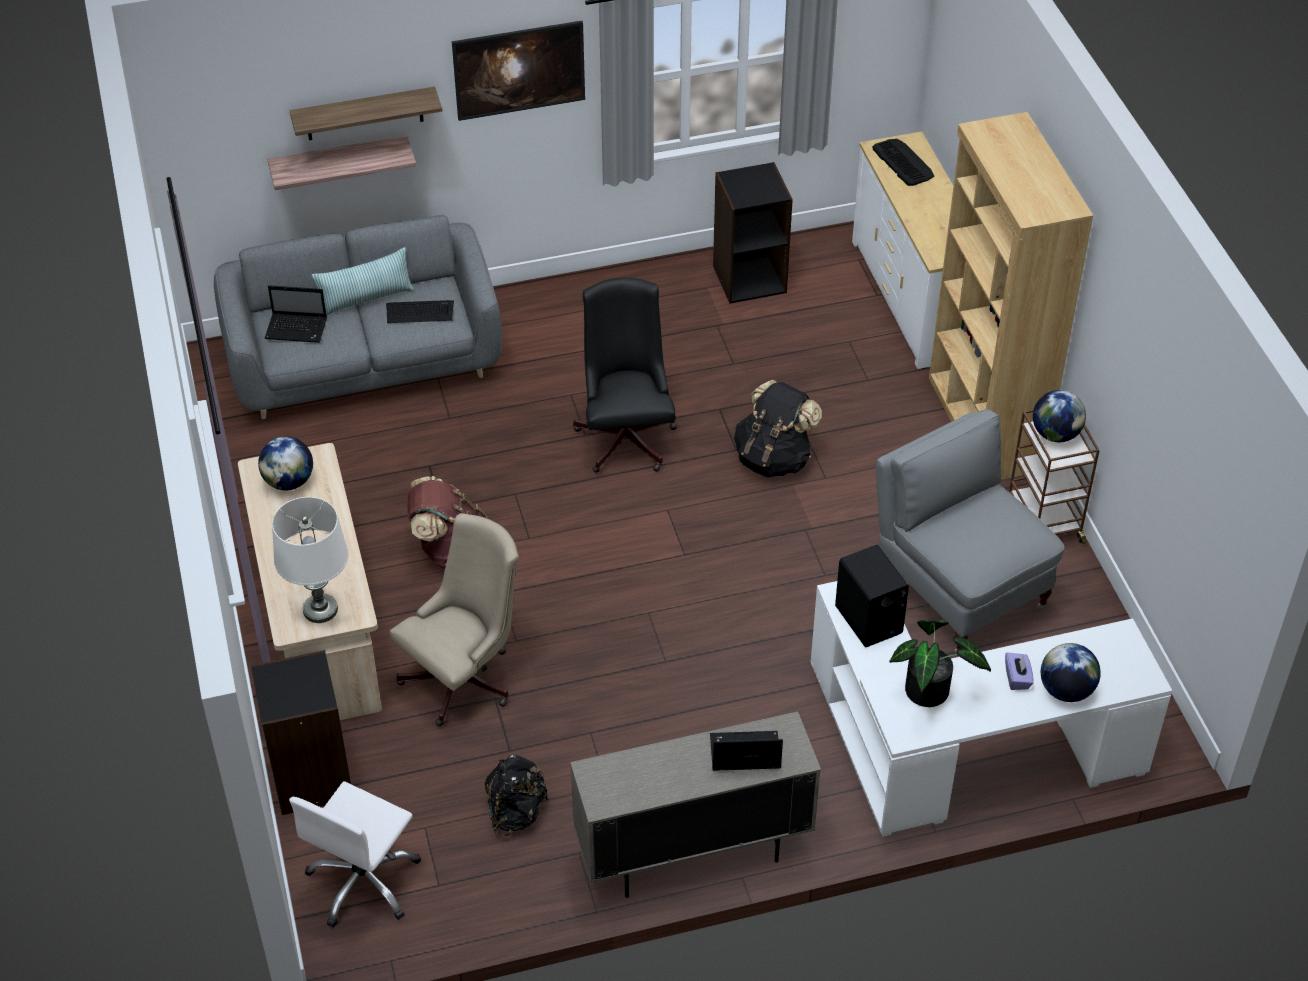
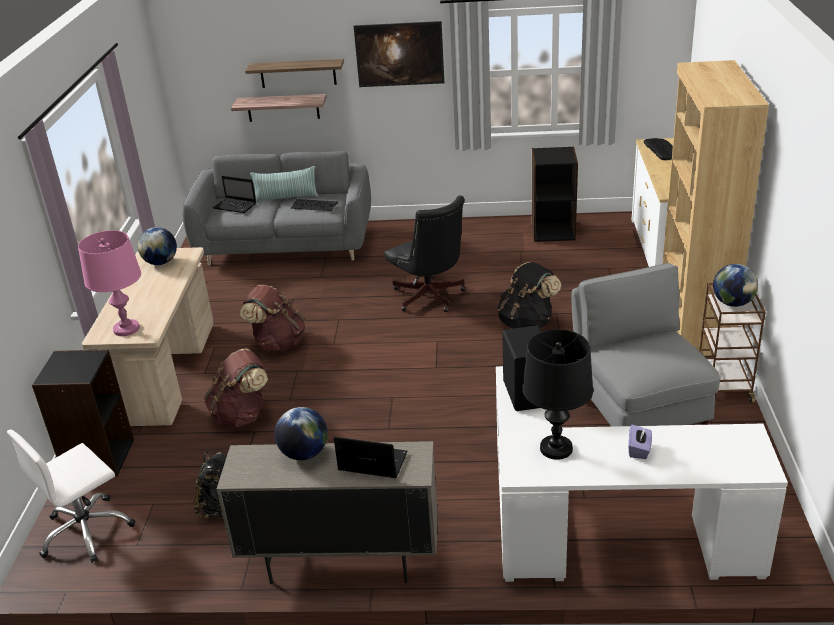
camera: 20 degrees right, 15 degrees down
white table lamp [272,497,349,623] -> pink table lamp [78,230,141,336]
beige office chair [390,513,519,726] -> brown backpack [204,349,268,427]
black office chair [573,278,677,473] -> black office chair turned 135 degrees clockwise [384,195,466,312]
potted plant [889,620,991,707] -> black table lamp [522,329,593,460]
globe [1041,643,1101,702] -> globe moved to [274,407,328,460]

